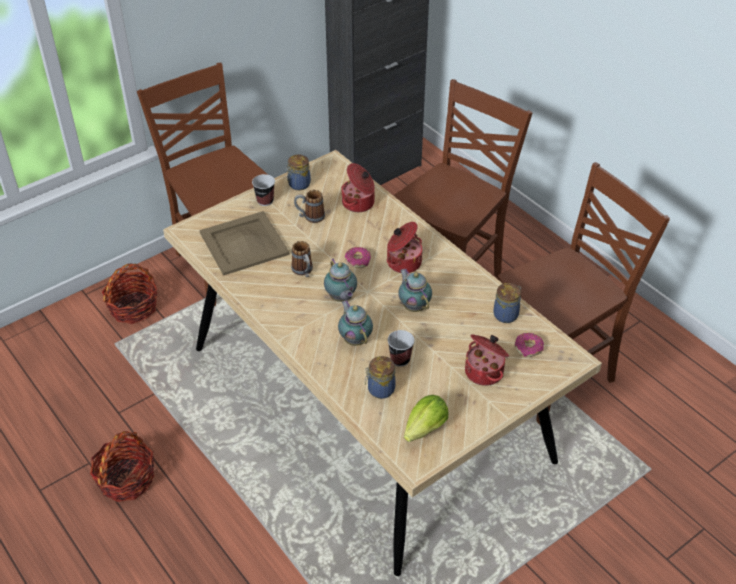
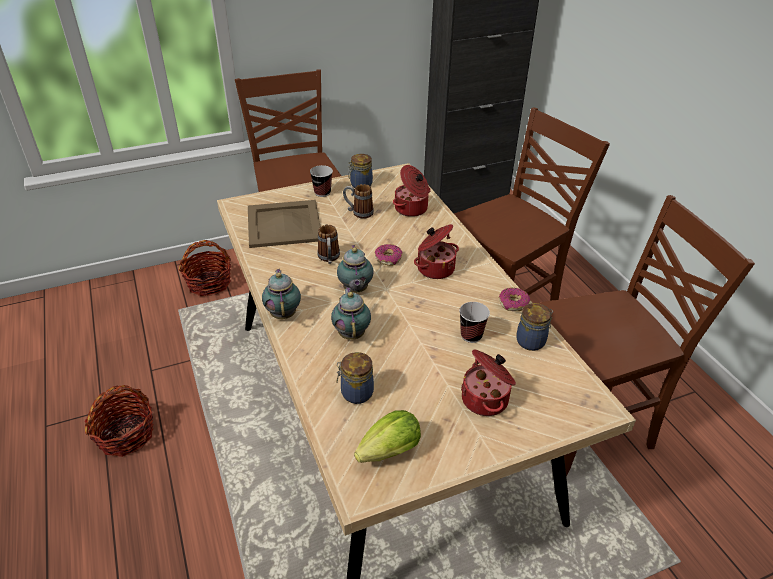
camera: 15 degrees right, 5 degrees down
cup [388,330,415,367] -> cup moved to [459,302,490,343]
teapot [398,269,432,312] -> teapot moved to [262,269,301,319]
donut [515,333,544,357] -> donut moved to [499,288,530,311]

